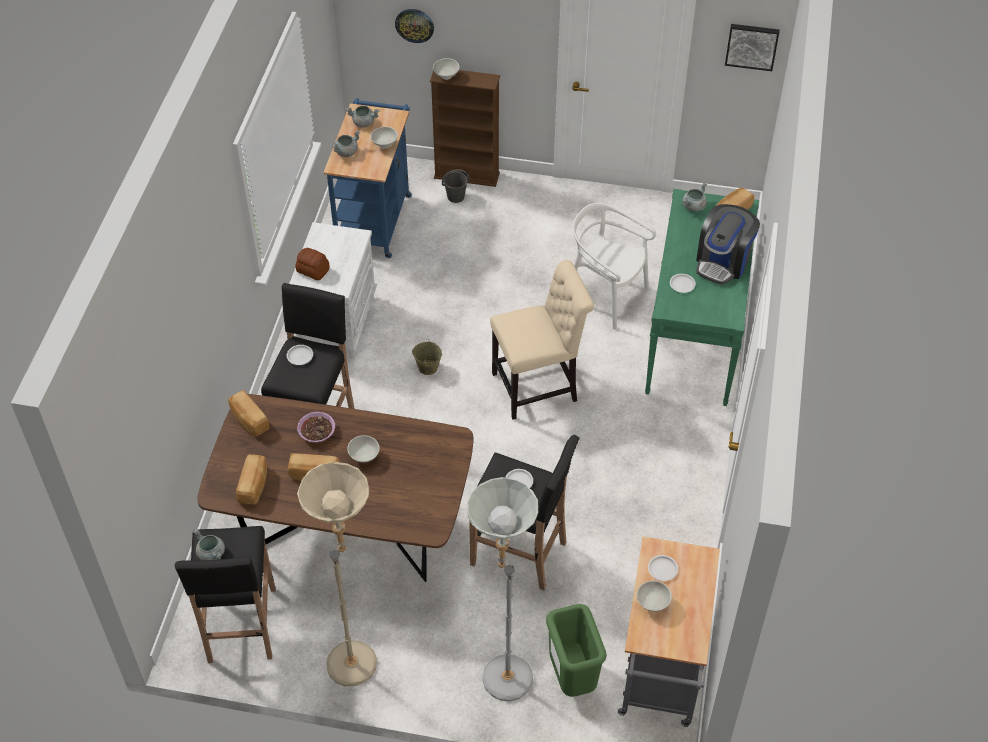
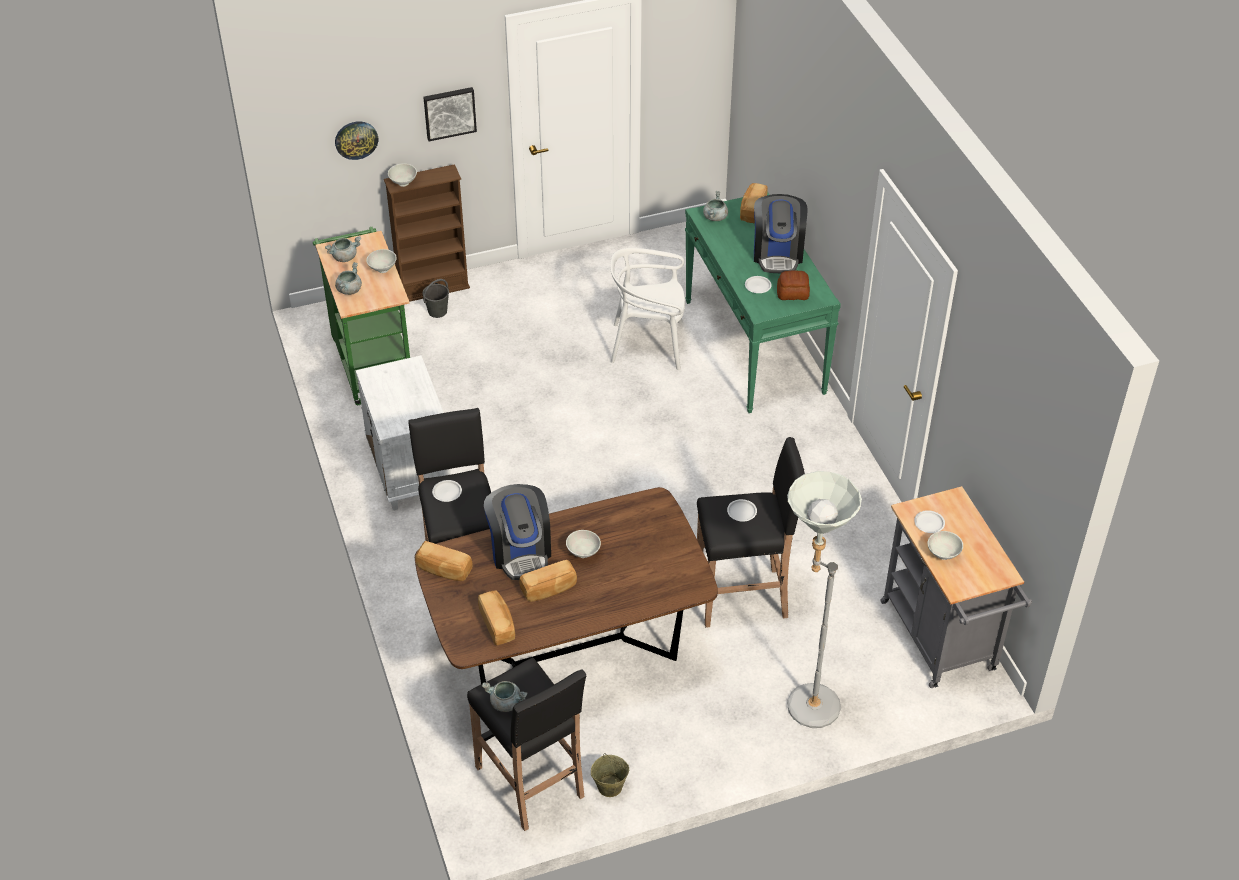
camera: 30 degrees left, 5 degrees down
bread [295,248,329,280] -> bread moved to [777,270,810,300]
bowl [297,412,335,443] -> coffee machine [484,484,551,580]
beige floor lamp [297,462,377,686] -> none
blue cart [323,98,412,258] -> green cart [313,227,410,405]
beige bucket [412,339,442,375] -> beige bucket moved to [591,753,629,797]
beige chair [490,260,594,420] -> none
green trash can [546,604,607,697] -> none
picture [725,24,780,71] -> picture moved to [423,87,477,141]

